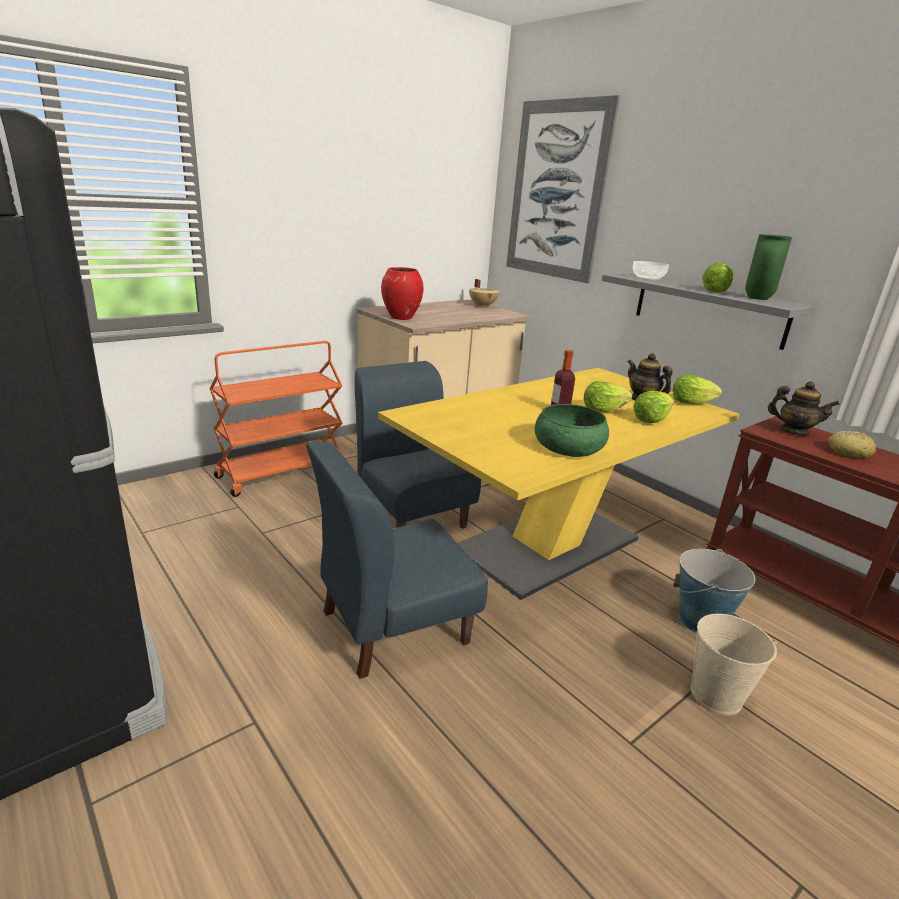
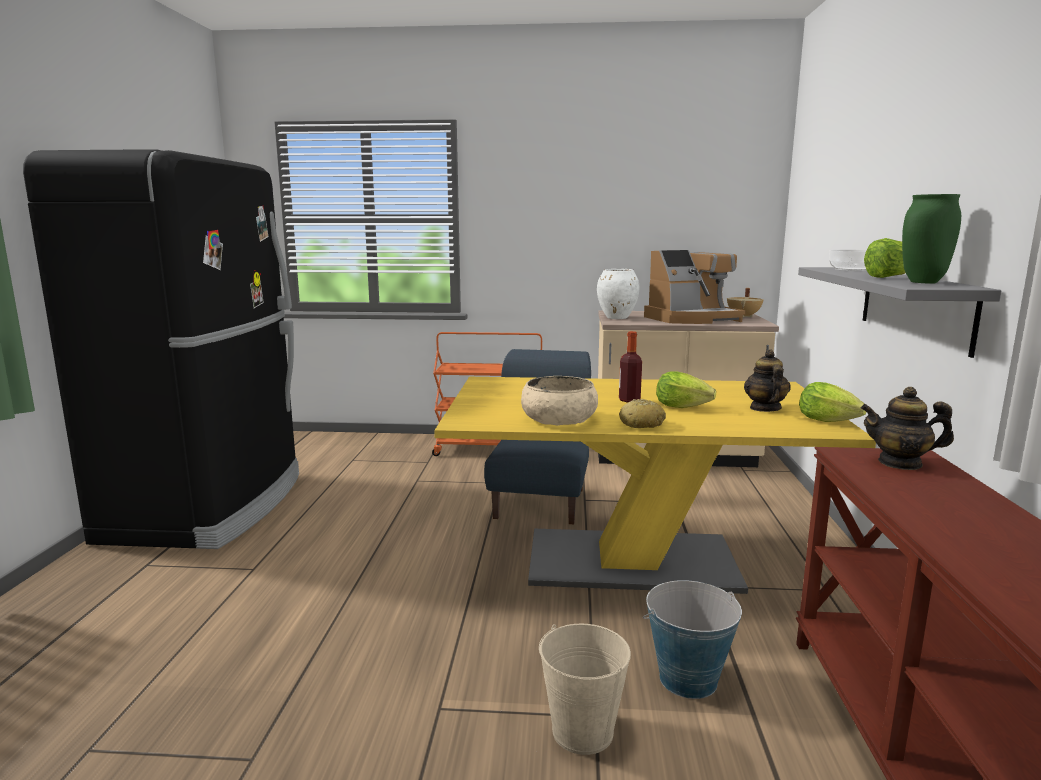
camera: 45 degrees right, 10 degrees down
blue chair [306,441,488,679] -> none
red vase [381,267,423,320] -> white vase [597,269,639,319]
picture [506,95,620,283] -> none
green bowl [535,404,609,457] -> beige bowl [521,376,598,425]
lettuce [633,391,674,423] -> none
teapot [768,381,839,436] -> teapot turned 120 degrees clockwise [860,387,954,470]
bread [828,431,876,459] -> bread moved to [619,399,666,428]
none -> coffee machine [644,250,746,324]

